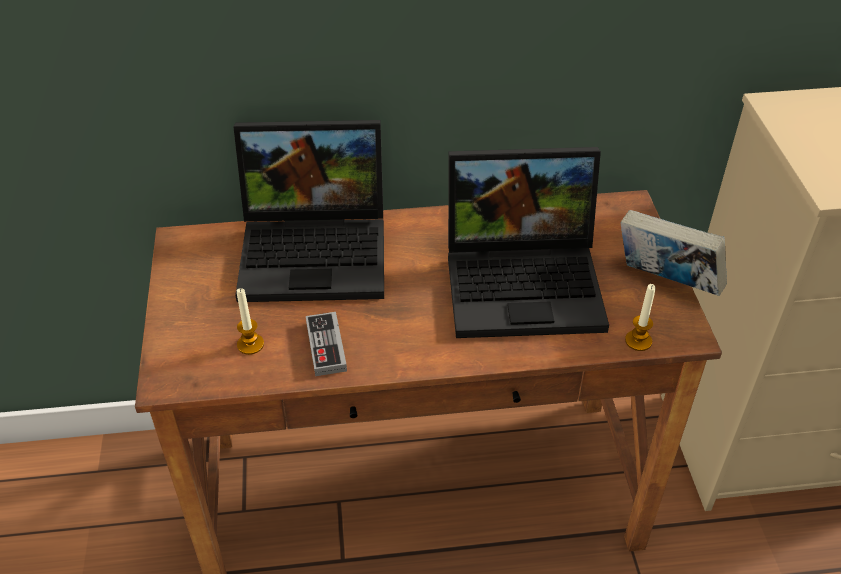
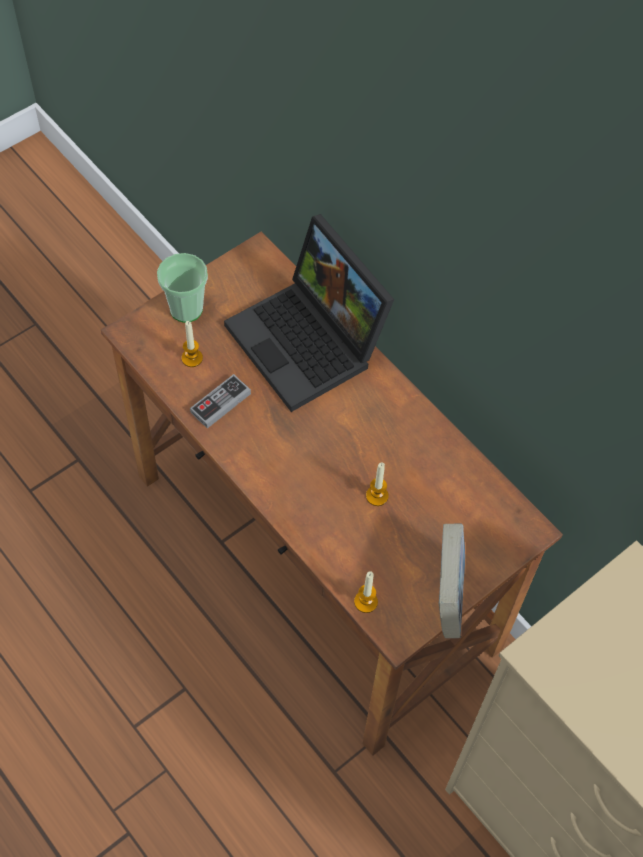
camera: 55 degrees right, 15 degrees up
laptop [448,147,609,338] -> candle [366,463,389,506]
none -> cup [157,253,208,323]

